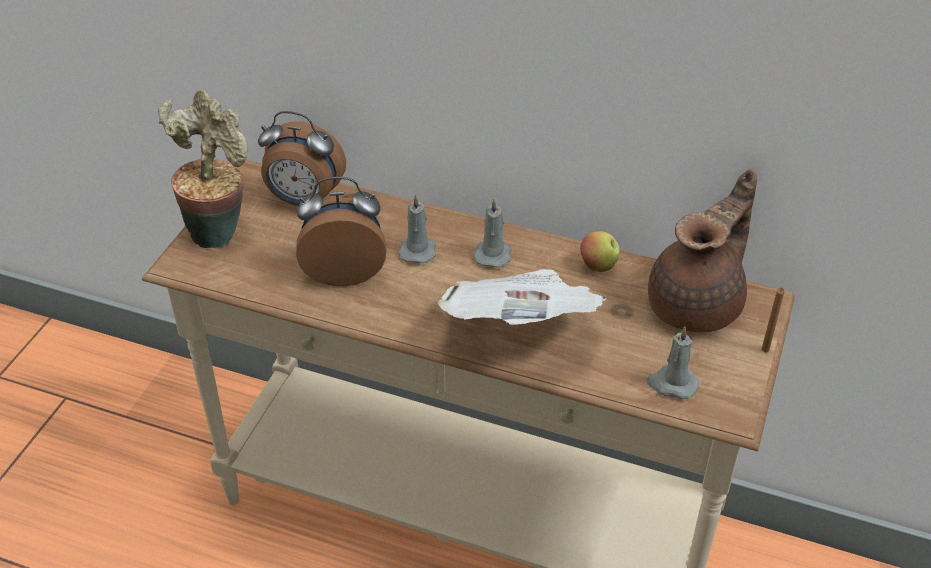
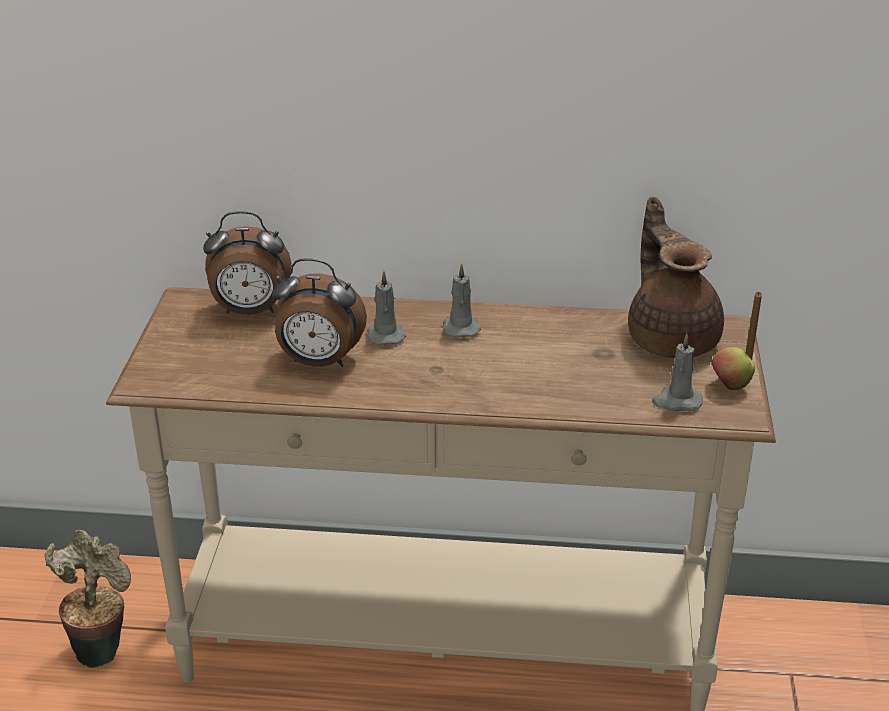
camera: 15 degrees left, 10 degrees down
potted plant [158,90,248,248] -> potted plant moved to [45,530,131,668]
alarm clock [296,177,386,286] -> alarm clock turned 150 degrees counterclockwise [272,258,367,367]
newspaper [438,269,607,325] -> none
apple [580,231,620,272] -> apple moved to [711,347,755,390]
brown teapot [648,169,757,332] -> brown teapot turned 45 degrees counterclockwise [628,197,724,358]

